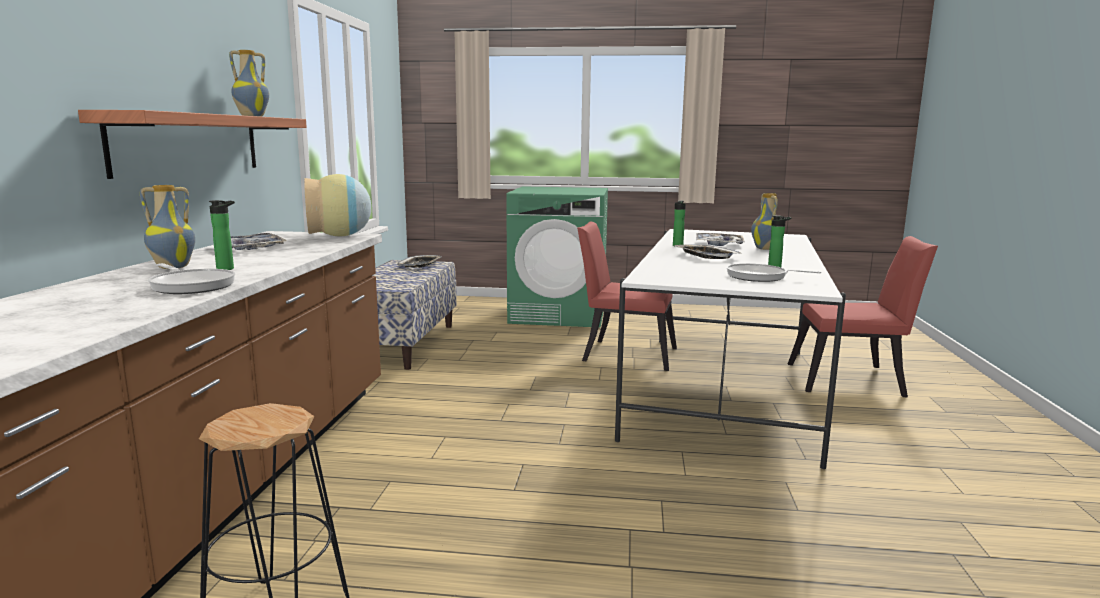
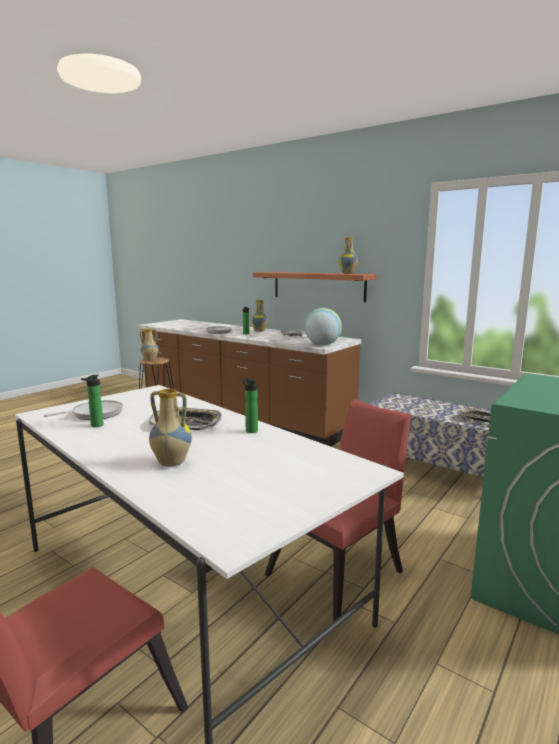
camera: 120 degrees right, 0 degrees up
tray [696,233,745,246] -> none
none -> vase [140,329,159,361]

